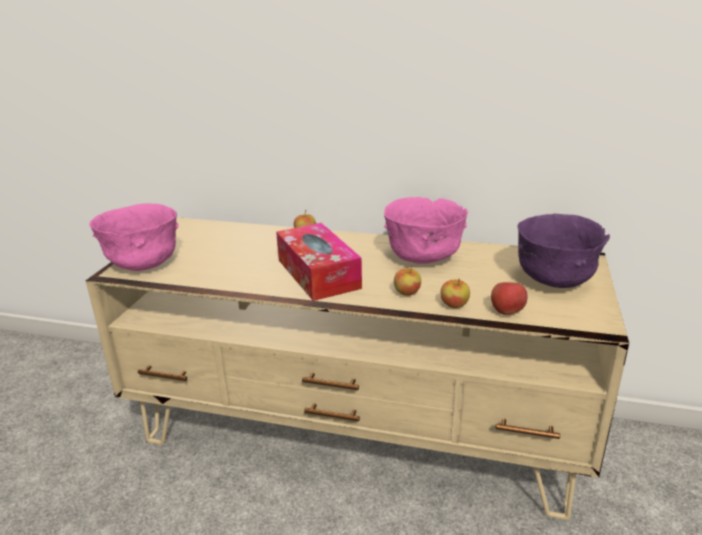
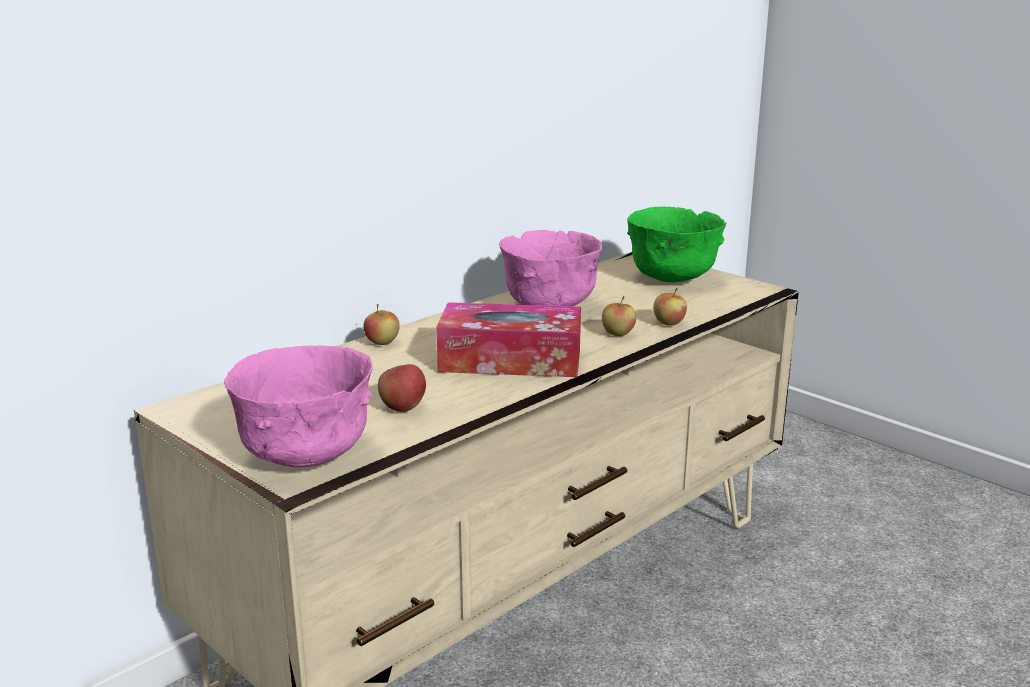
camera: 60 degrees left, 5 degrees down
apple [491,282,527,315] -> apple moved to [378,364,426,412]
purple bowl [517,214,610,288] -> green bowl [627,207,727,282]

